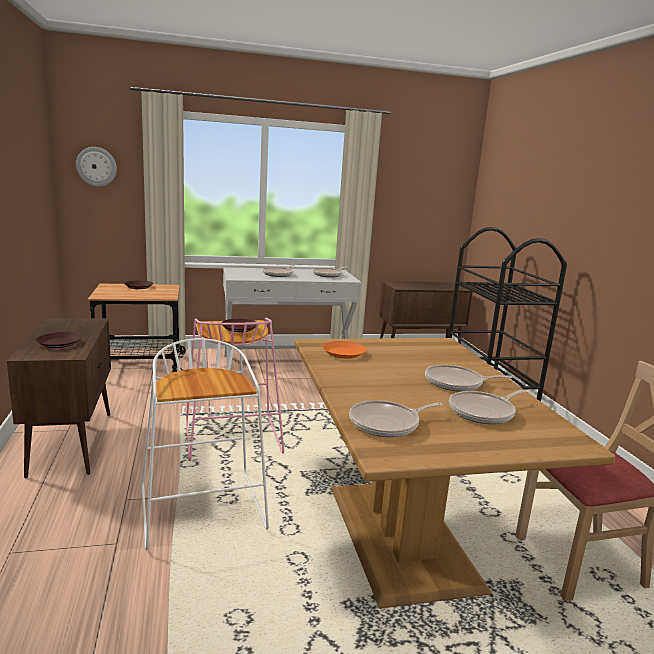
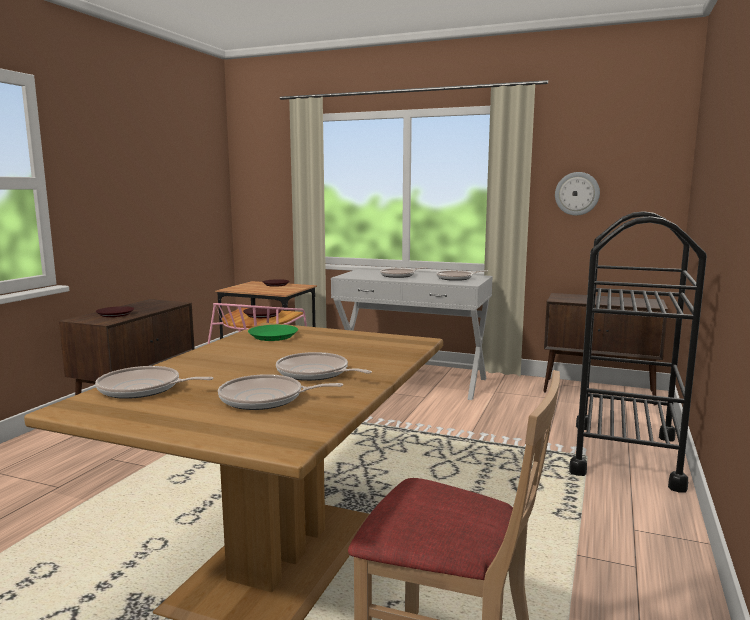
camera: 35 degrees right, 5 degrees down
wall clock [76,147,117,187] -> wall clock moved to [555,172,600,216]
white stool [142,338,269,550] -> none
orange plate [322,341,366,359] -> green plate [248,325,298,341]

